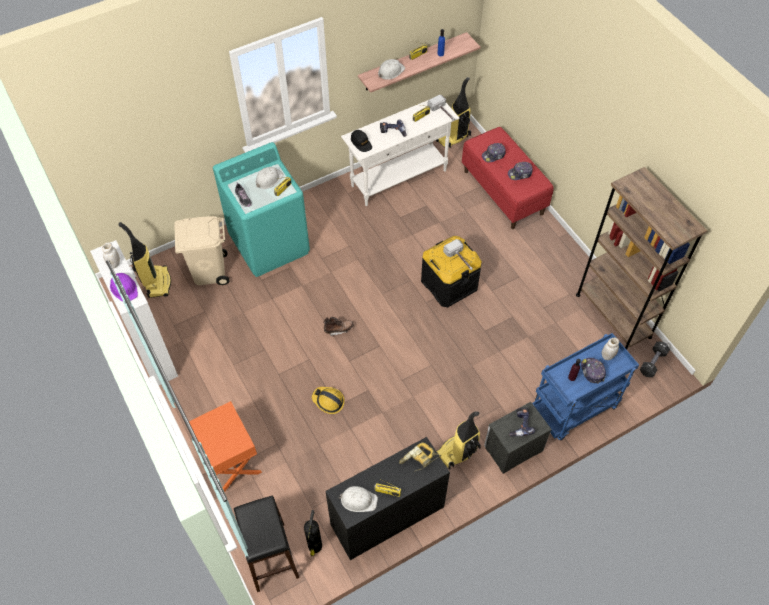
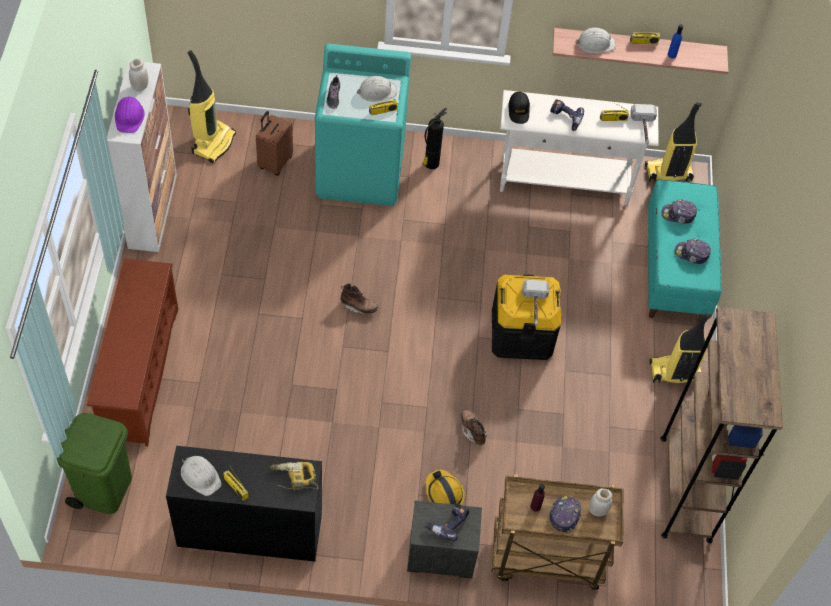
camera: 30 degrees right, 0 degrees up
beige trash can [174,216,229,285] -> brown suitcase [256,111,293,176]
orange nightstand [189,401,262,492] -> brown shoe rack [87,258,178,446]
black stool [234,496,299,592] -> green trash can [56,413,132,514]
fire extinguisher [304,510,322,556] -> fire extinguisher moved to [422,108,447,170]
hard hat [312,387,345,414] -> hard hat moved to [426,470,465,505]
vacuum cleaner [436,411,481,470] -> vacuum cleaner moved to [649,313,712,383]
red bench [462,127,554,229] -> turquoise bench [648,180,722,322]
blue cart [532,333,639,440] -> brown cart [491,474,623,590]
black dumbbell [640,342,670,377] -> none
none -> brown boot [460,409,487,445]

